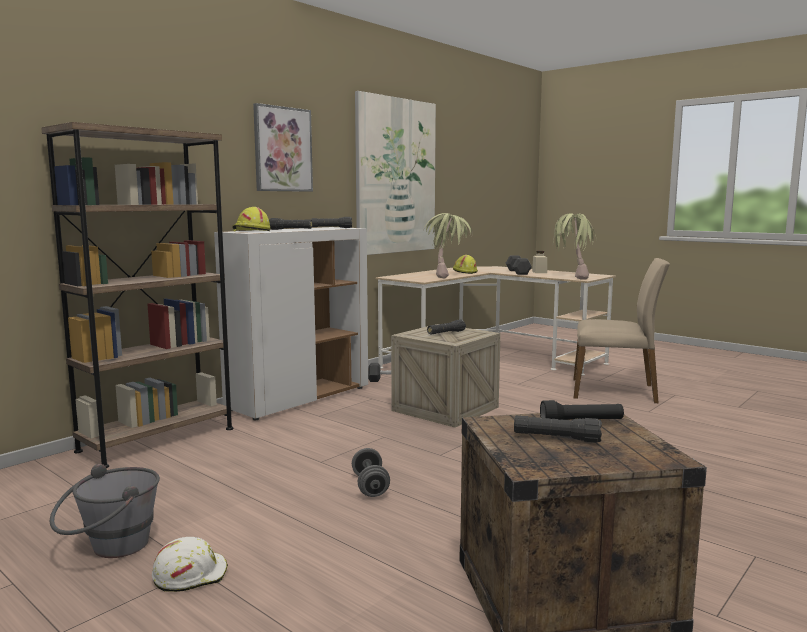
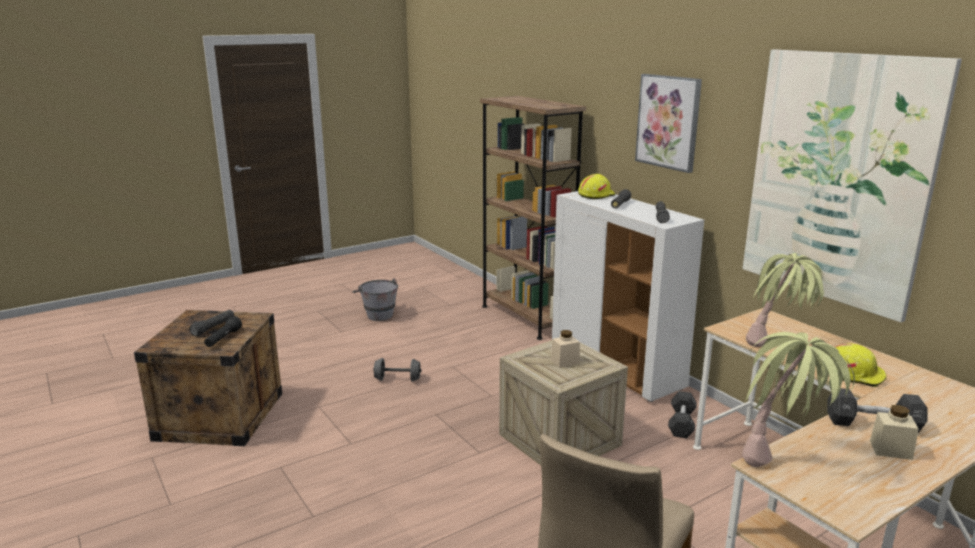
camera: 105 degrees right, 10 degrees up
white hard hat [152,537,228,592] -> none
black flashlight [427,319,466,335] -> beige jar [551,330,580,368]

